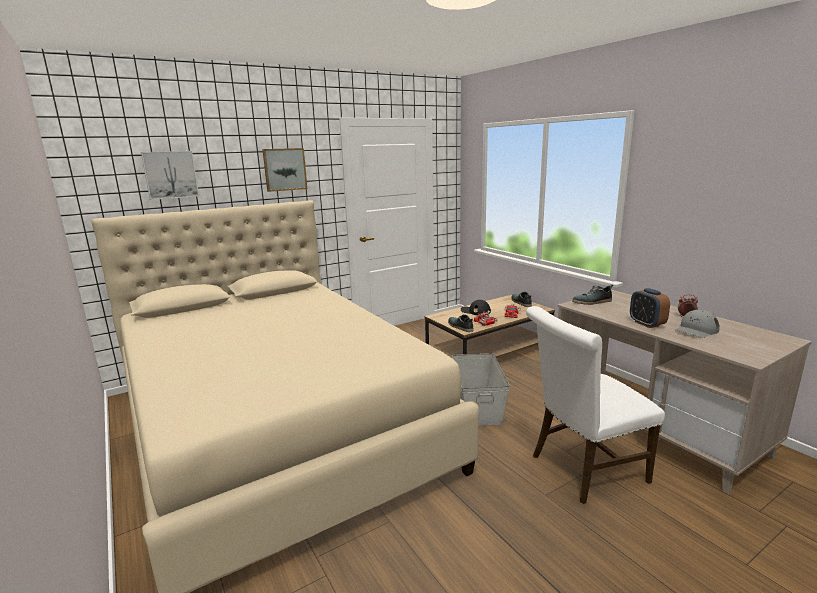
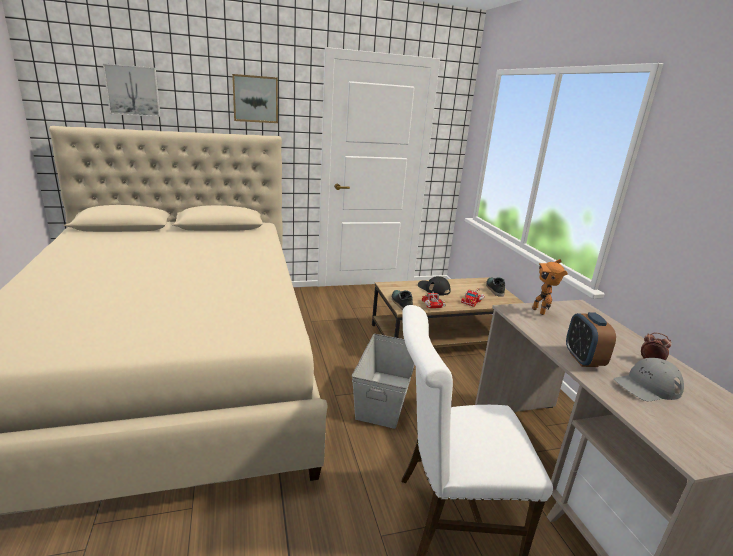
camera: 15 degrees right, 5 degrees up
shoe [572,285,613,305] -> toy robot [532,259,568,315]

